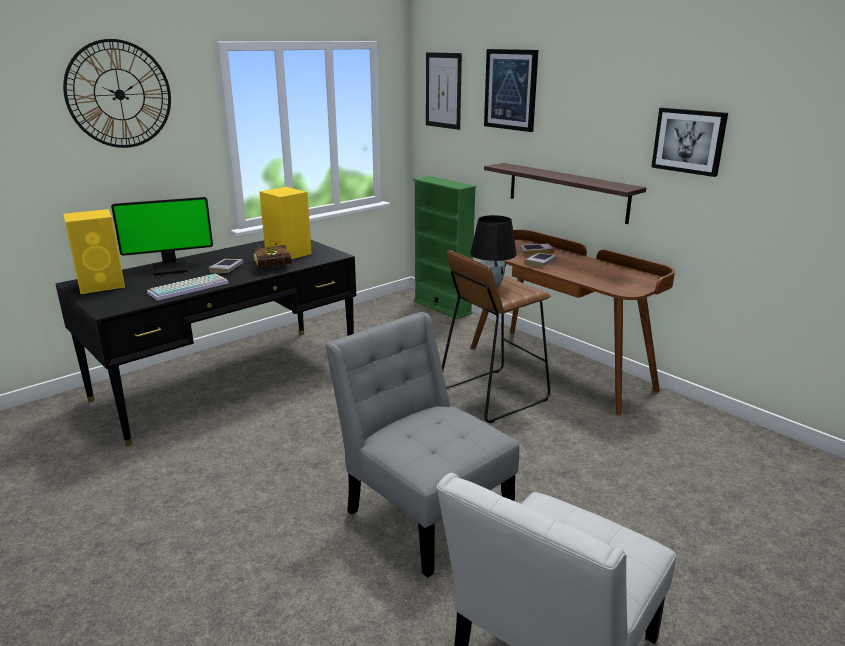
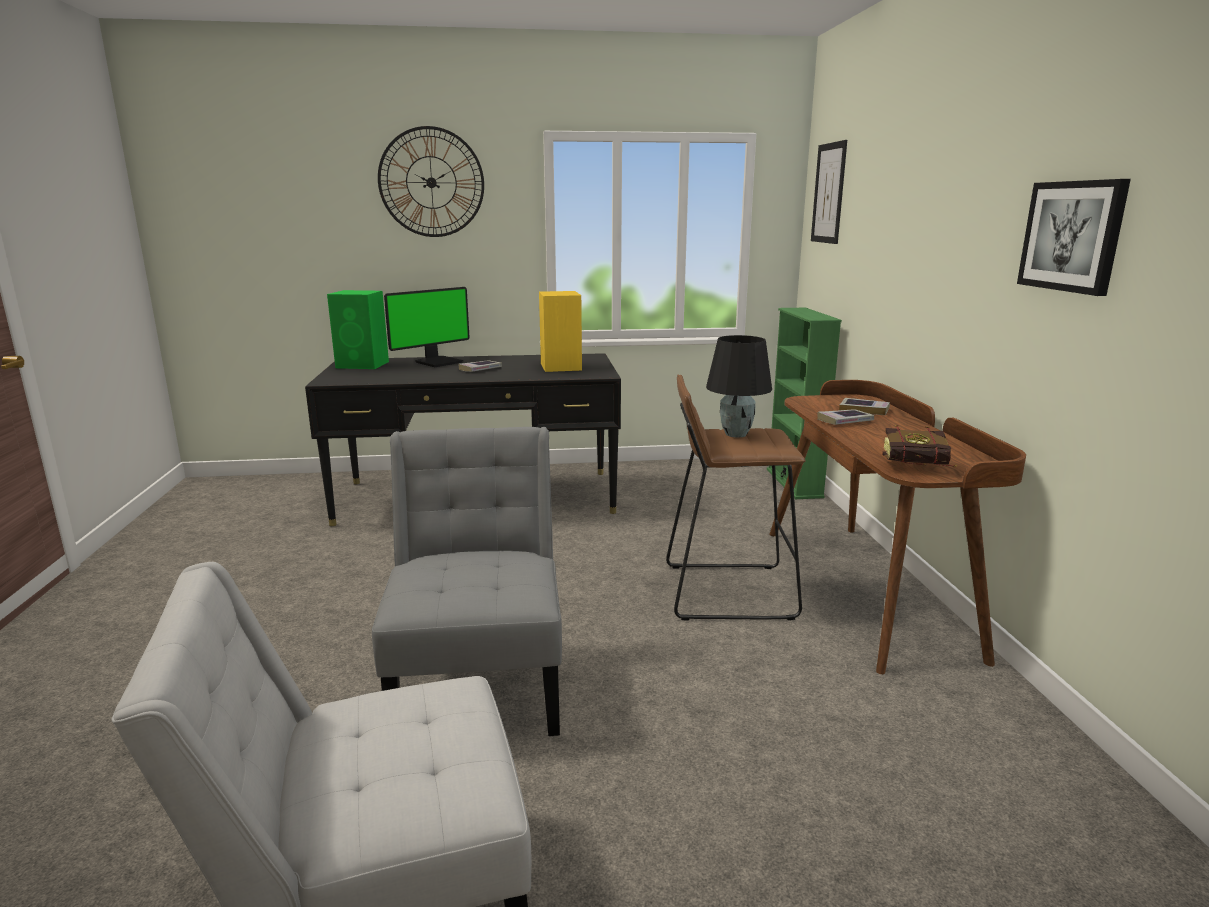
camera: 35 degrees right, 5 degrees down
yellow speaker [64,209,125,294] -> green speaker [327,290,389,369]
monitor [111,197,213,276] -> monitor turned 60 degrees counterclockwise [384,287,470,367]
keyboard [147,273,229,301] -> none
book [253,244,296,267] -> book moved to [883,425,956,467]
picture [484,49,538,132] -> none
shelf [484,163,646,224] -> none

